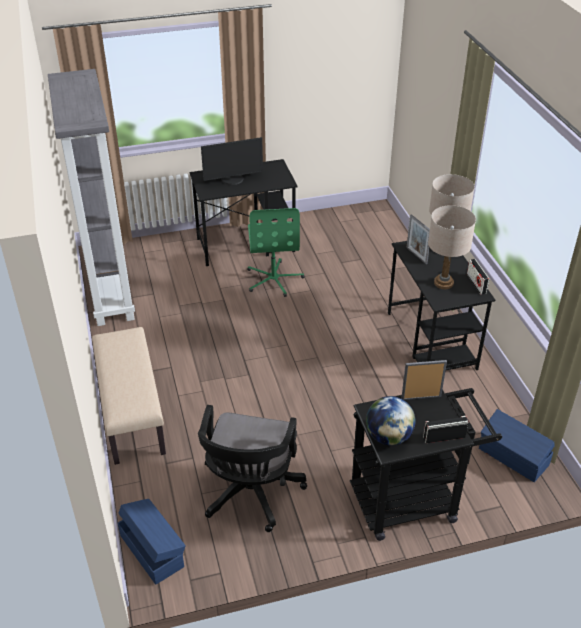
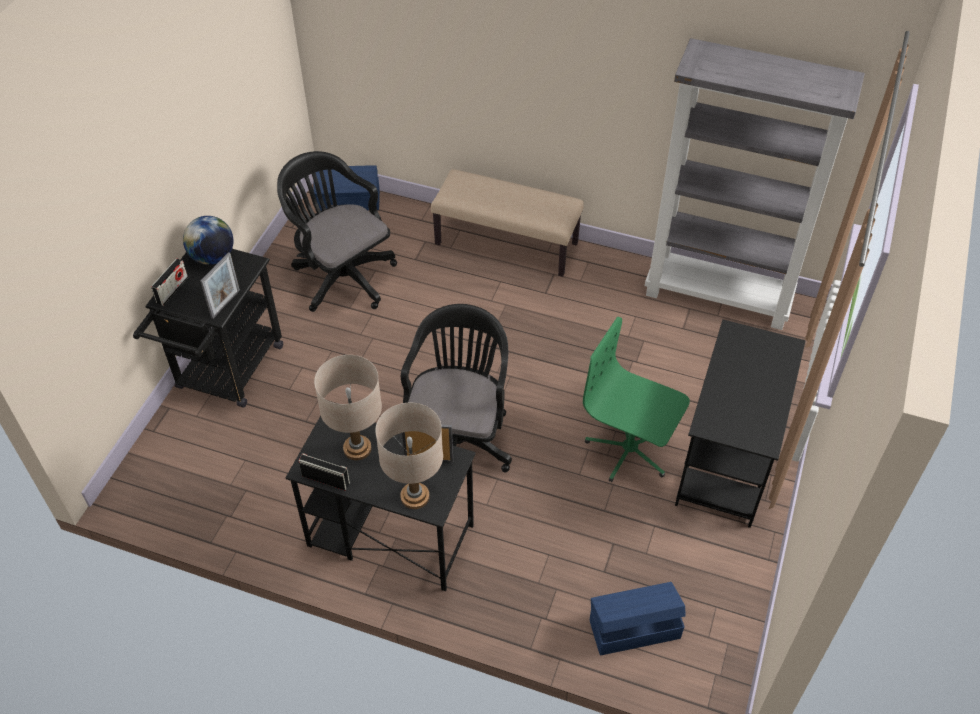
camera: 125 degrees right, 10 degrees up
monitor [201,137,263,185] -> none
blue storage box [479,409,555,482] -> blue storage box moved to [590,582,686,655]
none -> black office chair [401,304,512,473]

